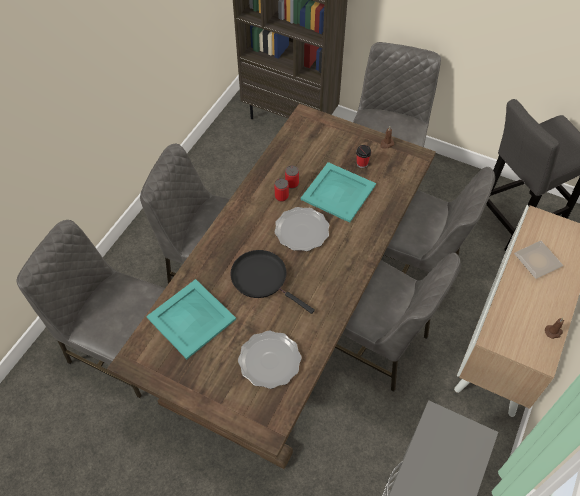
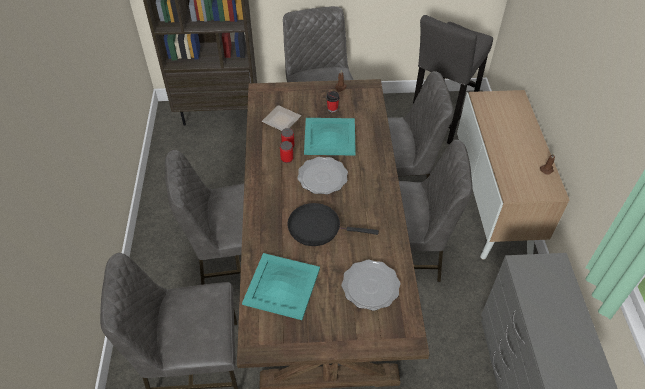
camera: 30 degrees left, 5 degrees down
plate [514,241,563,279] -> plate moved to [261,105,301,131]

